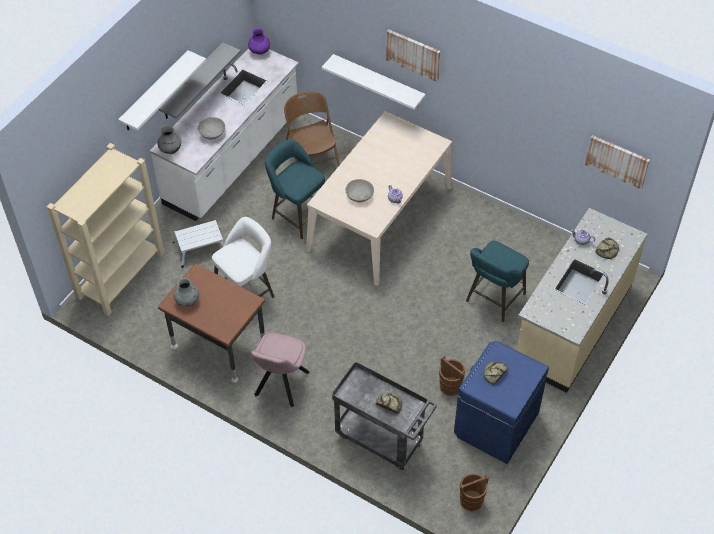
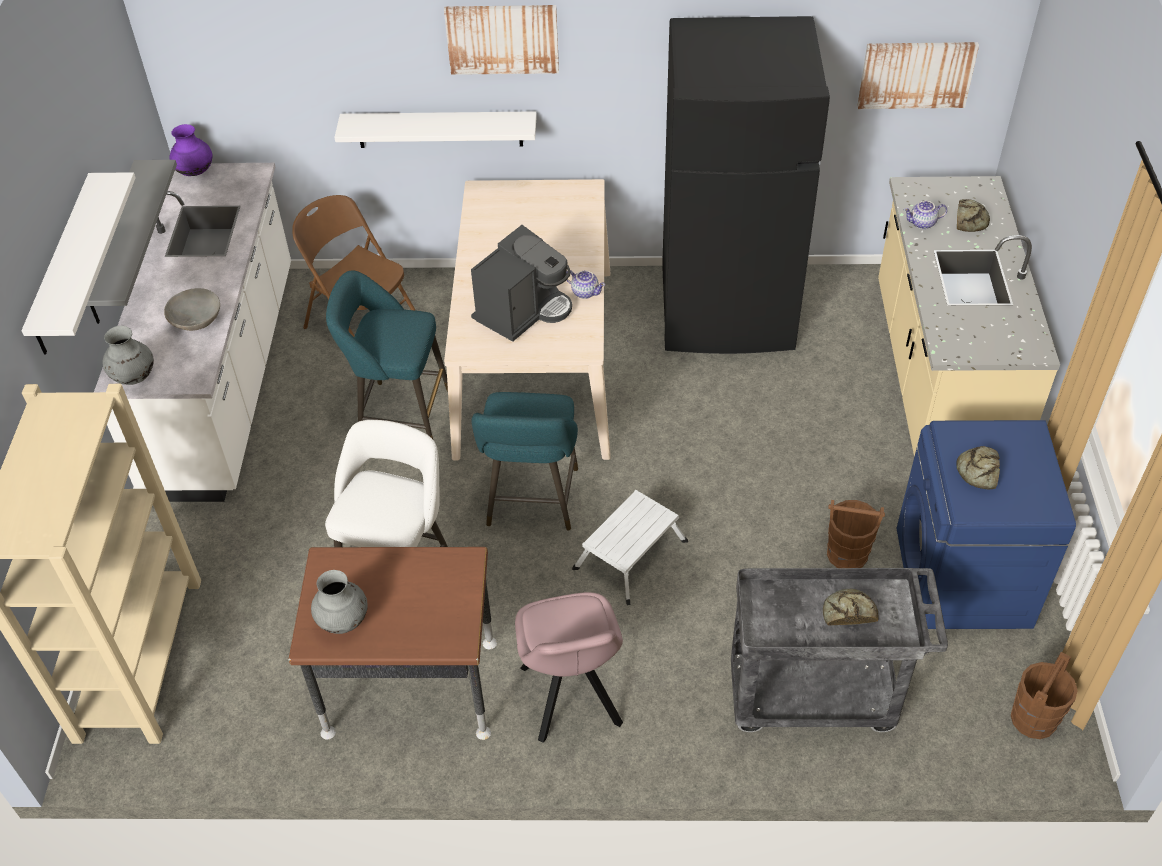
camera: 30 degrees left, 5 degrees down
white step ladder [172,220,224,268] -> white step ladder moved to [572,490,688,605]
grey bowl [345,179,374,202] -> coffee machine [471,225,572,342]
turquoise stool [466,240,529,322] -> turquoise stool moved to [472,392,578,531]
none -> black fridge [662,16,830,354]

